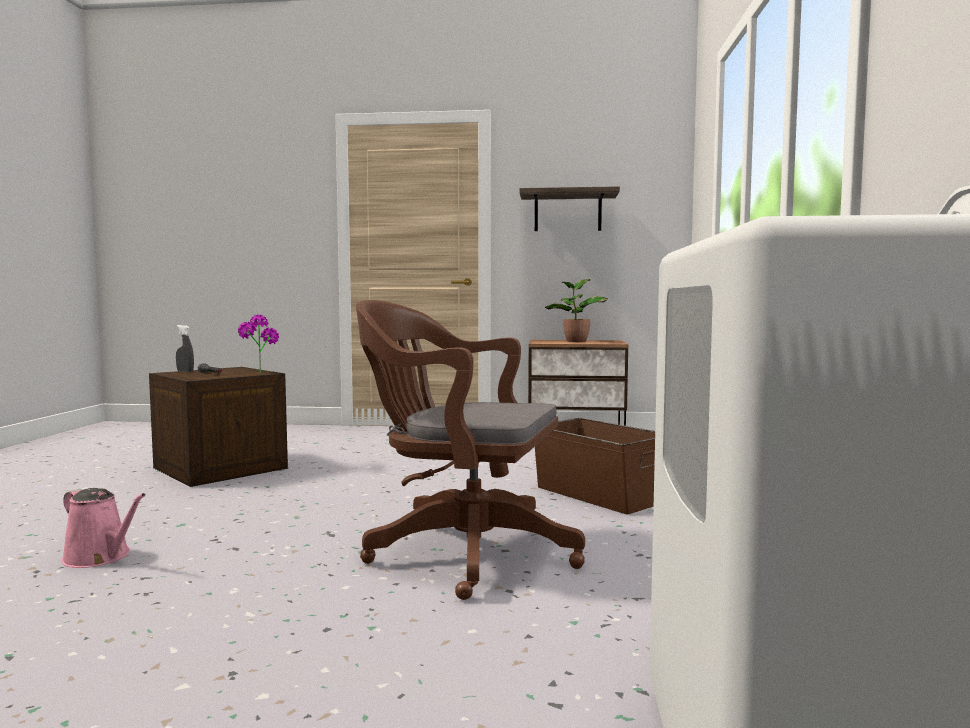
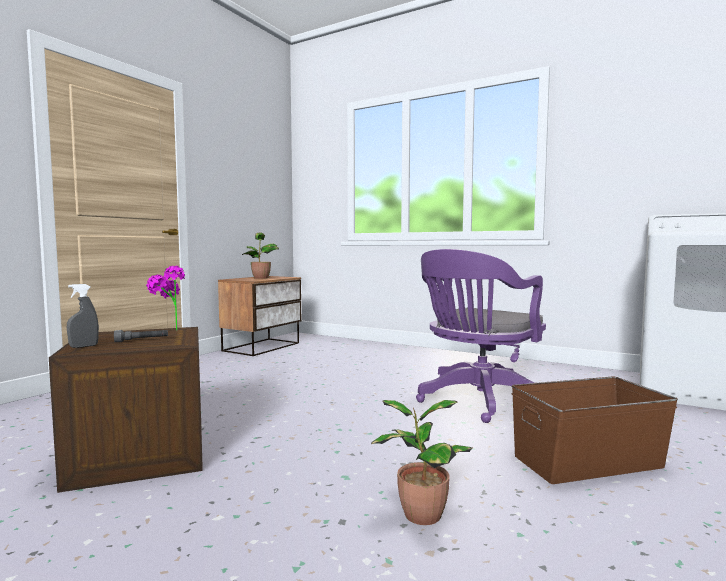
camera: 65 degrees left, 0 degrees up
pink watering can [61,488,146,568] -> potted plant [371,400,472,525]
brown office chair [356,300,585,600] -> purple office chair [416,249,546,423]
shelf [519,186,620,231] -> none
brown storage box [535,418,655,514] -> brown storage box moved to [512,377,678,484]

